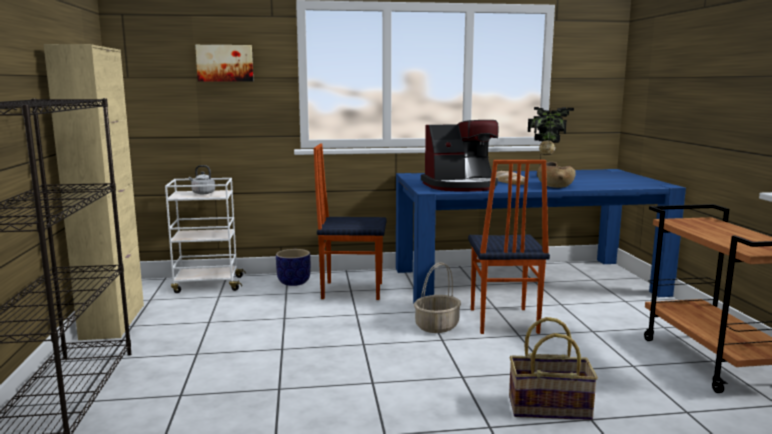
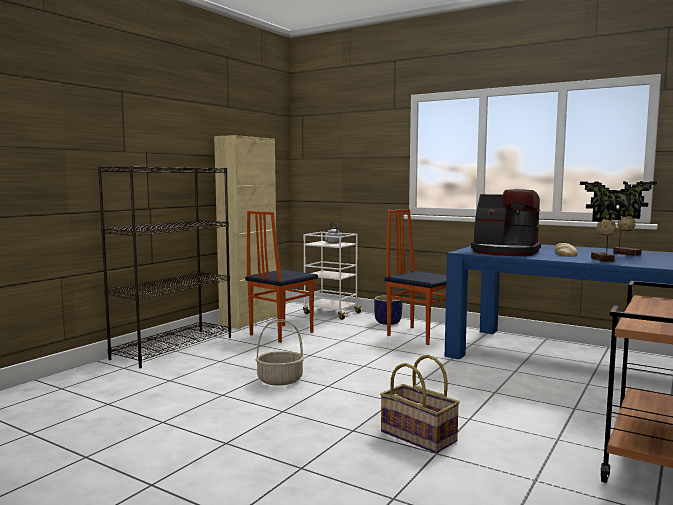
camera: 40 degrees right, 5 degrees down
picture [195,45,253,82] -> none
basket [414,262,461,333] -> basket moved to [255,319,304,385]
chair [468,160,550,334] -> chair moved to [245,211,318,343]
brown bowl [537,162,576,188] -> potted plant [580,182,631,262]

